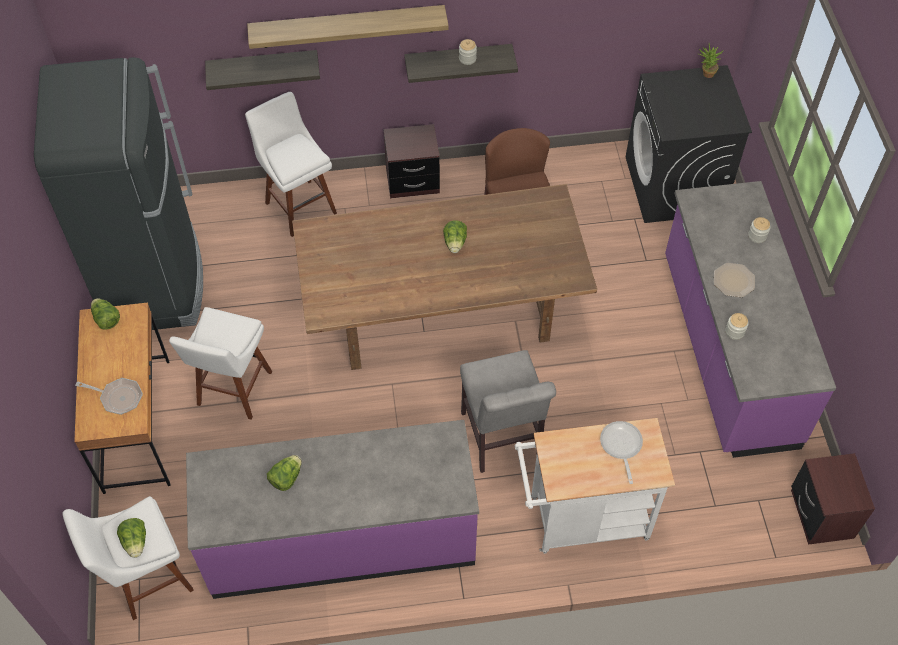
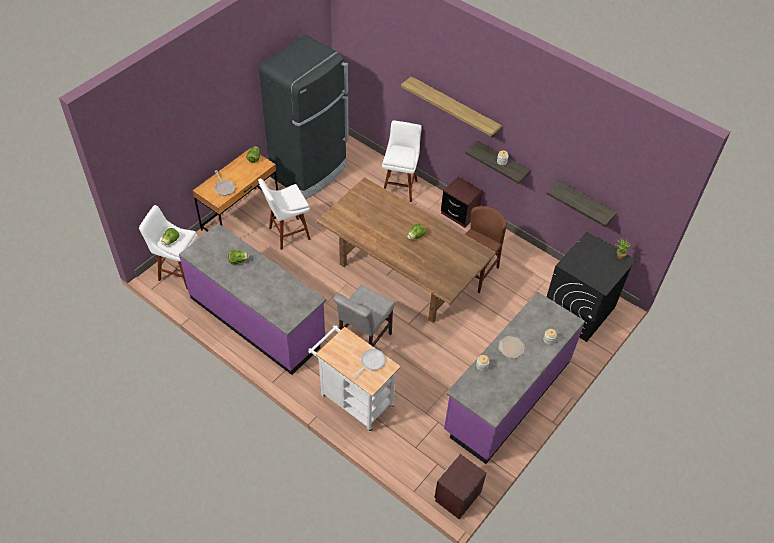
camera: 45 degrees right, 5 degrees down
shelf [205,50,320,90] -> shelf moved to [547,180,617,227]

